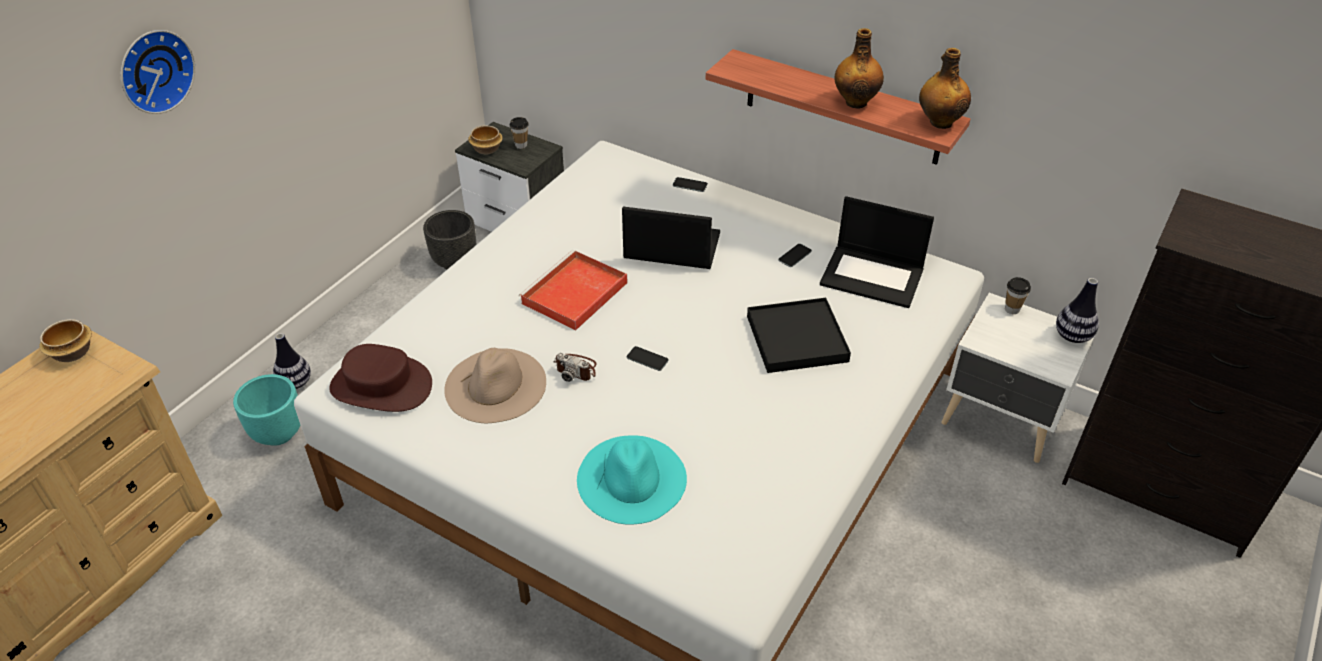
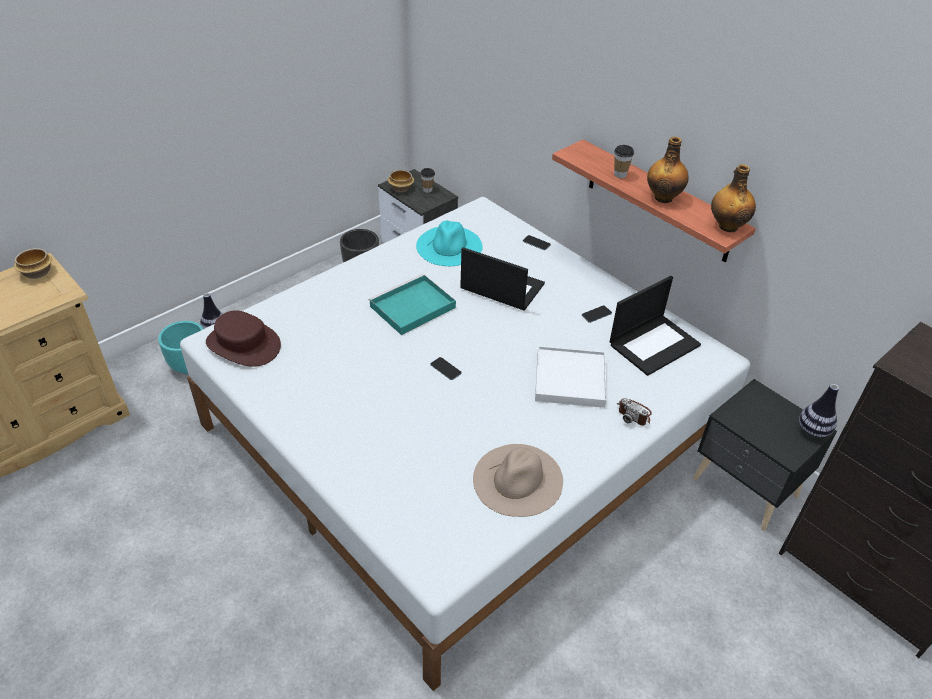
camera: 15 degrees right, 0 degrees up
wall clock [121,30,195,114] -> none
beige hat [444,348,546,423] -> beige hat moved to [473,444,563,517]
red tray [519,250,627,330] -> turquoise tray [368,274,456,335]
camera [553,353,596,382] -> camera moved to [617,398,652,426]
turquoise hat [577,435,687,525] -> turquoise hat moved to [416,221,483,266]
black tray [747,298,851,373] -> white tray [535,346,607,408]
laptop [820,196,934,308] -> laptop turned 75 degrees counterclockwise [610,276,701,376]
white nightstand [941,293,1095,463] -> black nightstand [693,379,837,531]
cup [1005,277,1031,314] -> cup moved to [614,145,634,178]

